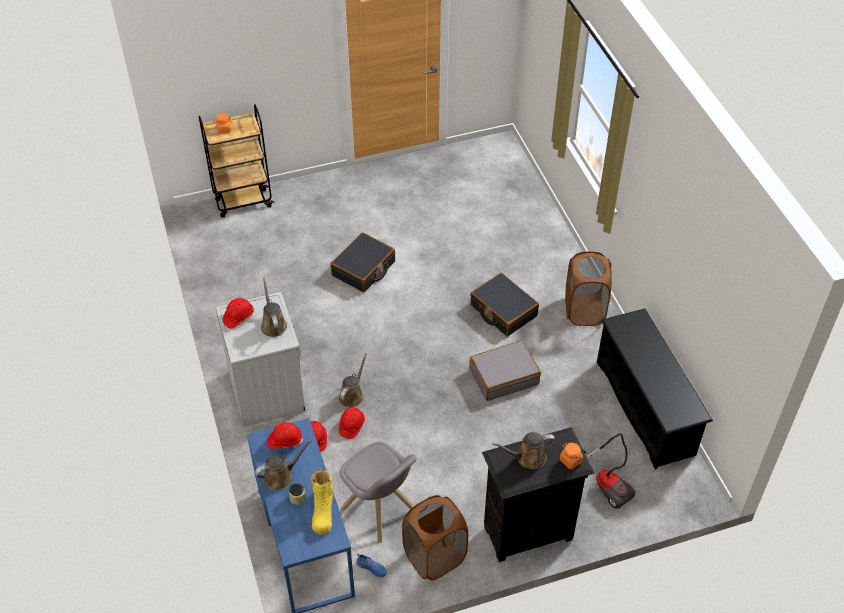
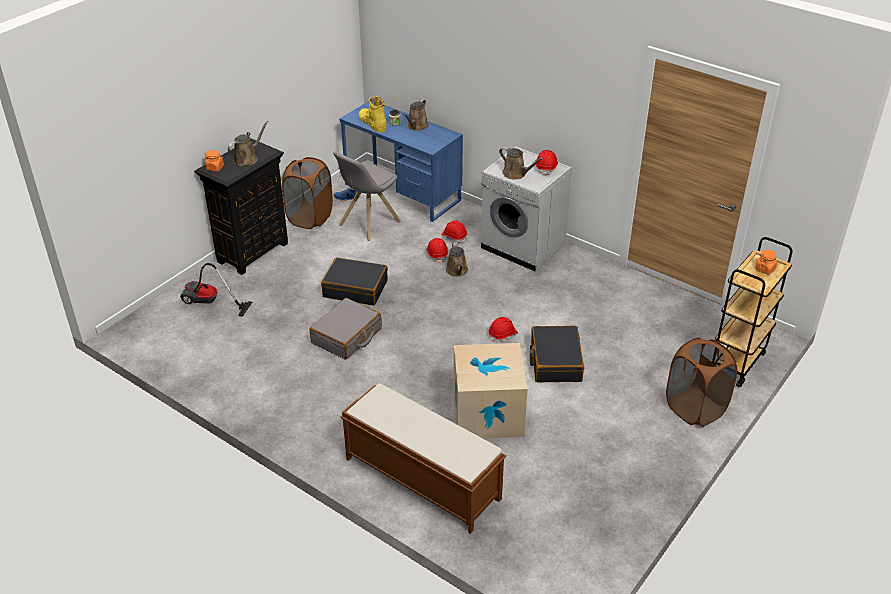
camera: 145 degrees right, 10 degrees down
red hard hat [268,422,303,449] -> red hard hat moved to [488,317,518,342]
grey chair [340,442,417,543] -> grey chair turned 60 degrees counterclockwise [333,151,401,241]
black suitcase [470,273,539,336] -> black suitcase moved to [321,258,388,305]
brown laundry basket [565,252,612,326] -> brown laundry basket moved to [666,338,737,427]
black shoe rack [597,309,713,470] -> none
none -> brown bench [341,383,506,534]
none -> cardboard box [454,343,528,439]

